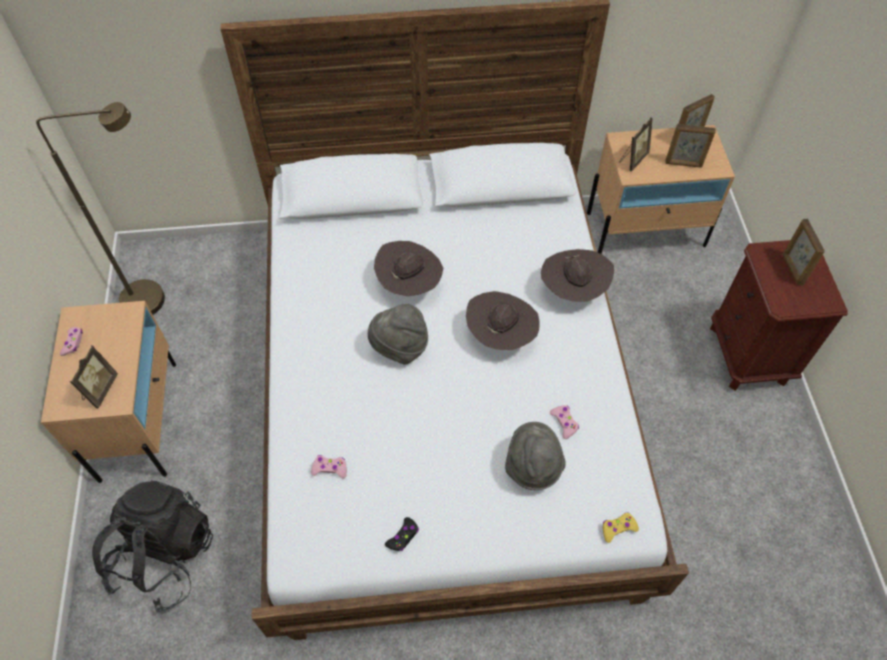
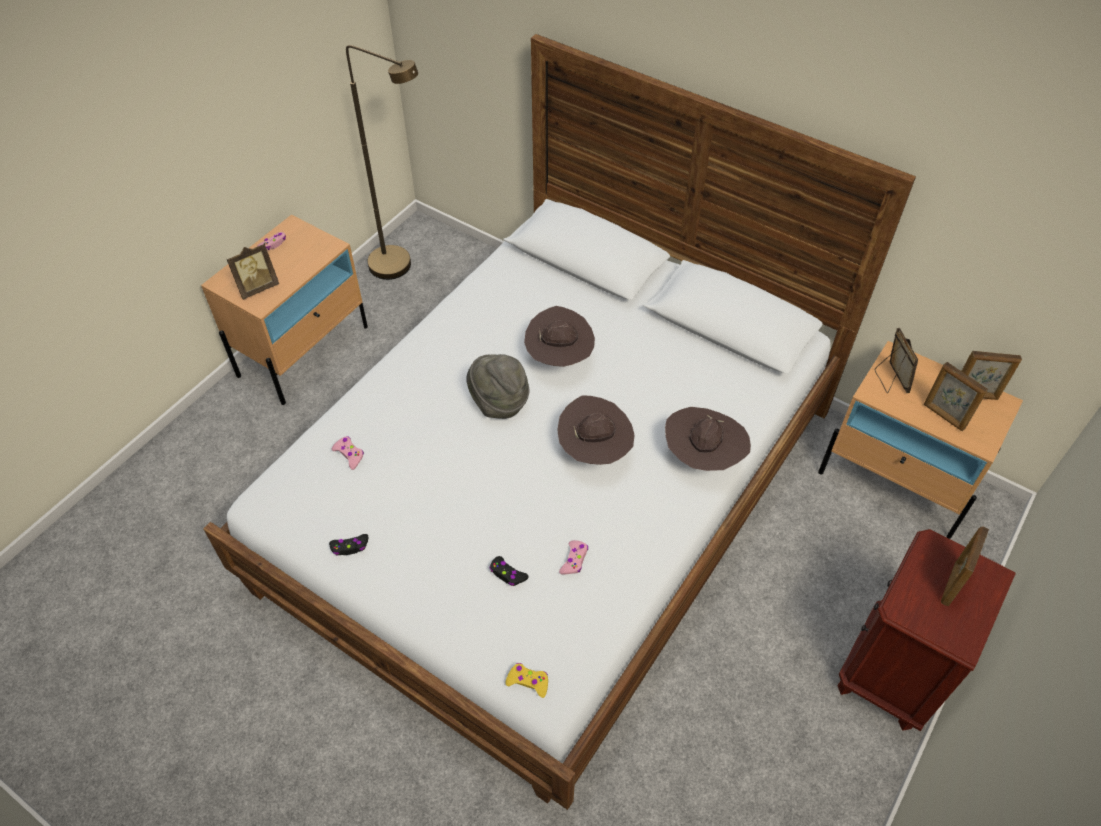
camera: 40 degrees right, 5 degrees down
black backpack [92,479,213,613] -> none
grey hat [505,422,566,490] -> black game controller [489,556,529,586]
picture frame [619,117,653,172] -> picture frame turned 90 degrees counterclockwise [875,328,918,393]

